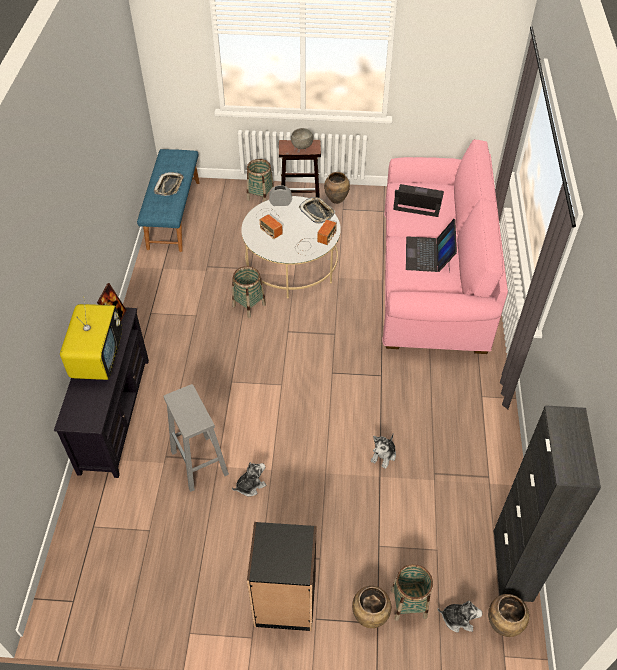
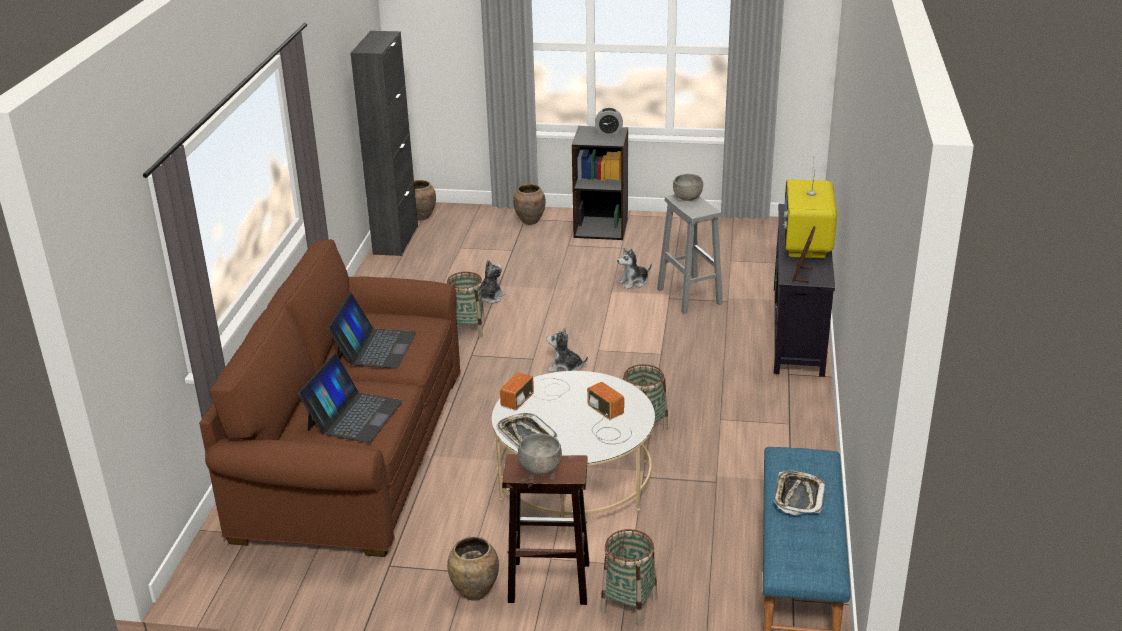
camera: 175 degrees left, 20 degrees down
alarm clock [269,185,292,206] -> alarm clock moved to [595,108,623,134]
pink sofa [382,139,508,354] -> brown sofa [199,239,461,557]
basket [391,564,433,621] -> basket moved to [447,272,485,338]
laptop [393,184,444,217] -> laptop turned 90 degrees counterclockwise [298,353,403,443]
plush toy [438,601,483,632] -> plush toy moved to [546,328,588,372]
none -> grey bowl [673,174,703,201]

